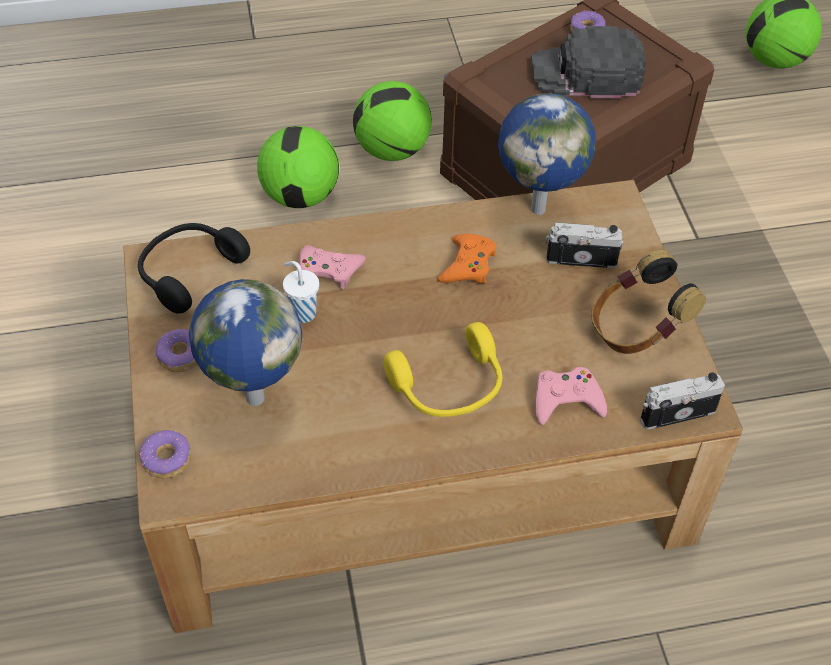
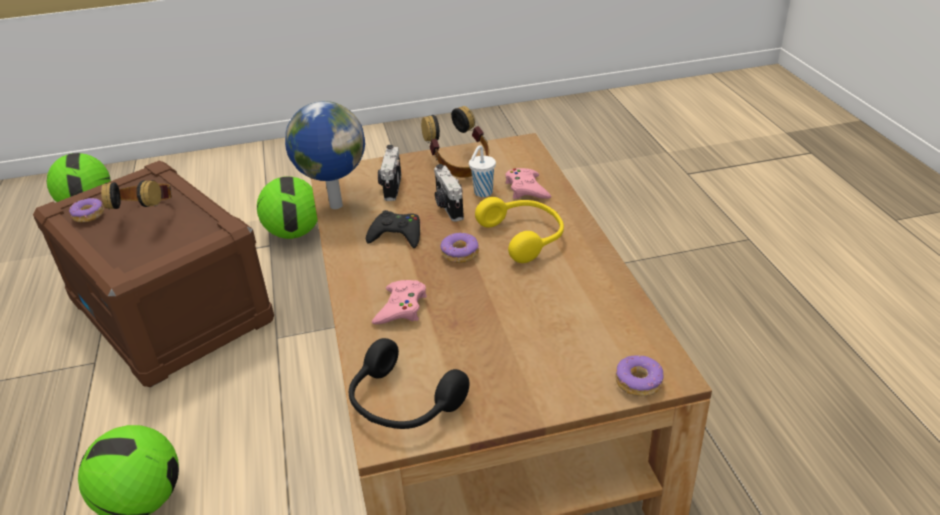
camera: 90 degrees left, 15 degrees down
donut [156,329,198,372] -> donut moved to [440,232,479,263]
globe [189,279,302,406] -> none
white cup [283,261,319,323] -> white cup moved to [469,145,496,197]
football [353,81,432,161] -> football moved to [257,176,318,239]
orange game controller [437,234,496,284] -> black game controller [366,210,420,248]
black cap [531,26,646,98] -> headphones [101,180,172,209]
camera [640,372,725,429] -> camera moved to [434,164,464,222]

